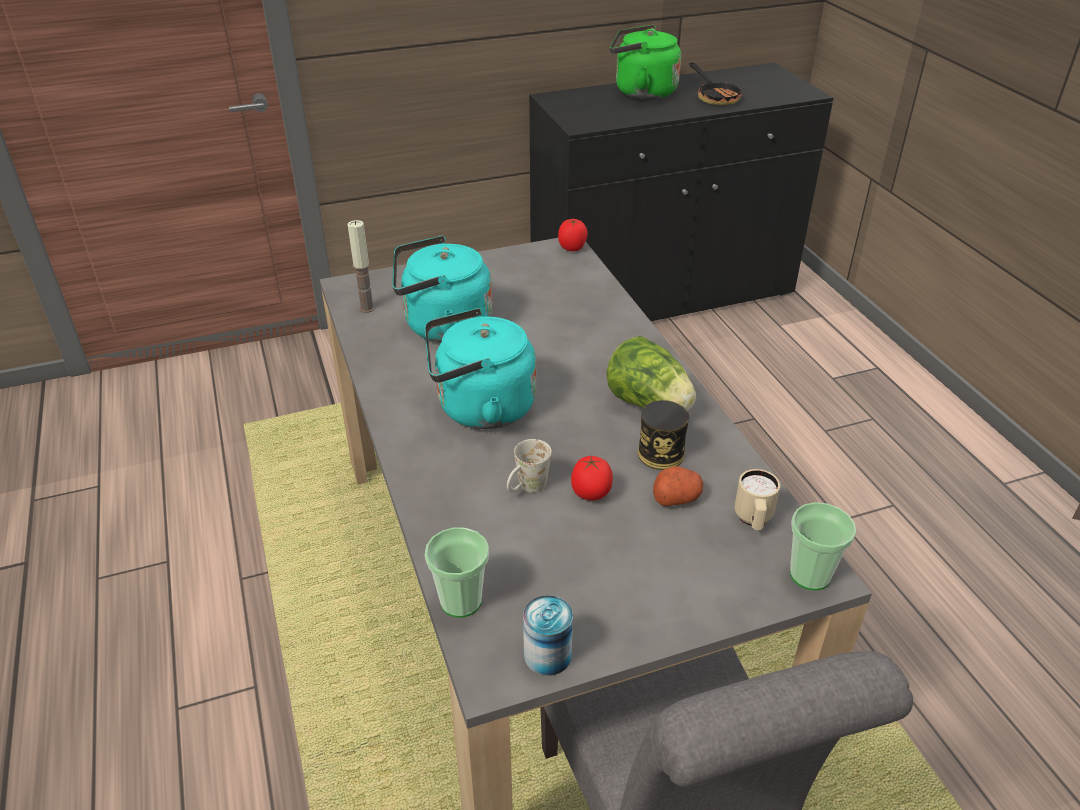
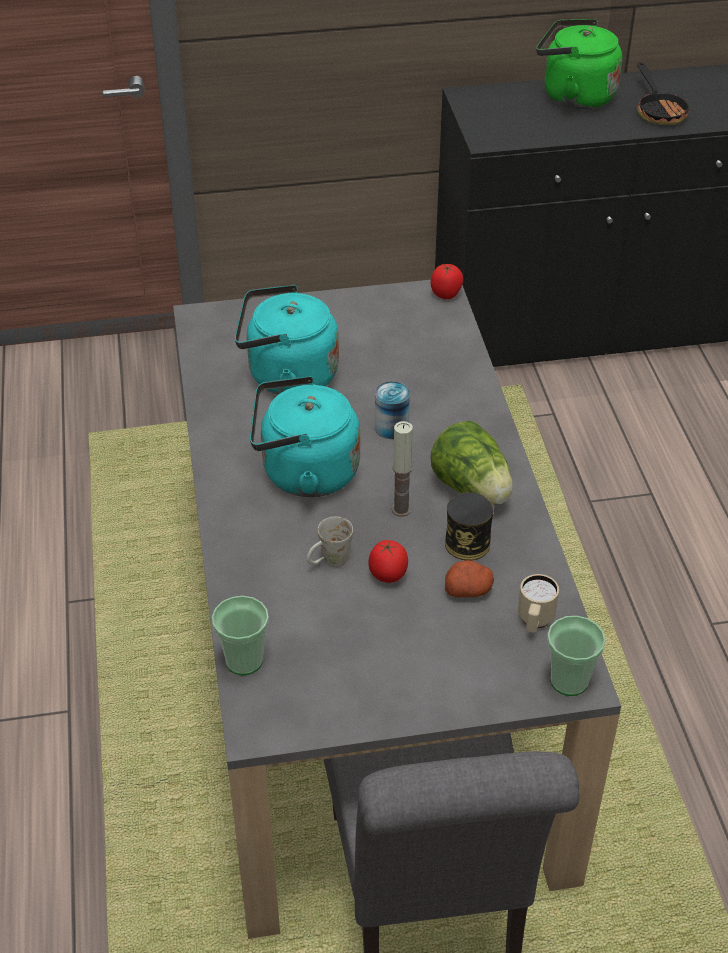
camera: 10 degrees right, 5 degrees up
candle [348,220,375,313] -> candle moved to [392,421,413,517]
can [523,595,573,676] -> can moved to [375,381,410,439]

